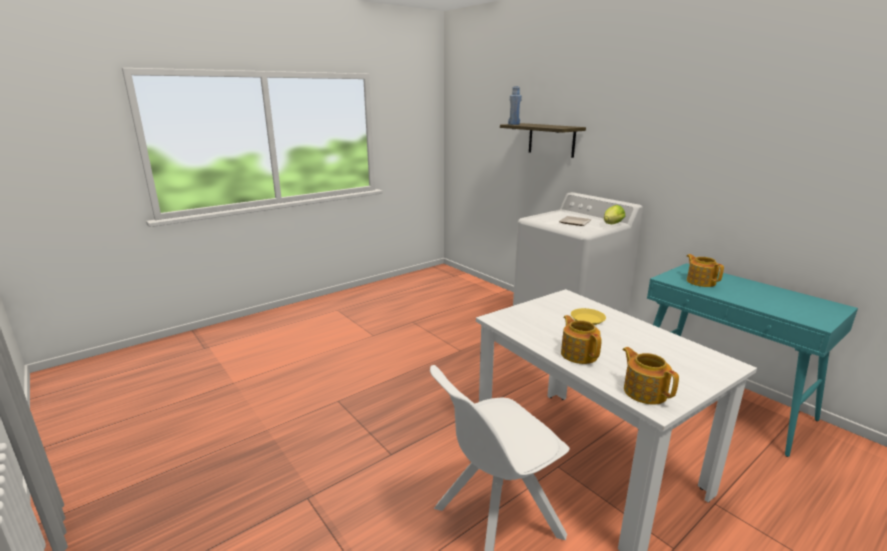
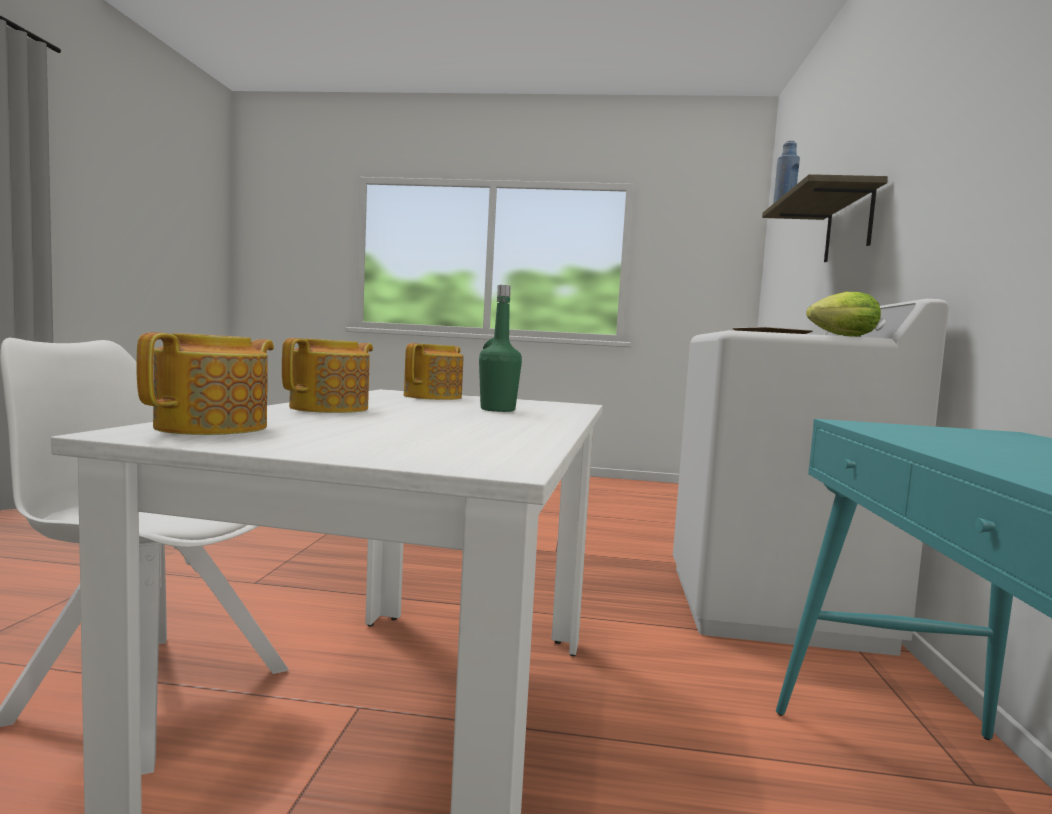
camera: 45 degrees right, 15 degrees down
yellow plate [571,308,606,325] -> green bottle [479,285,522,412]
teapot [687,254,724,287] -> teapot moved to [404,343,463,400]

